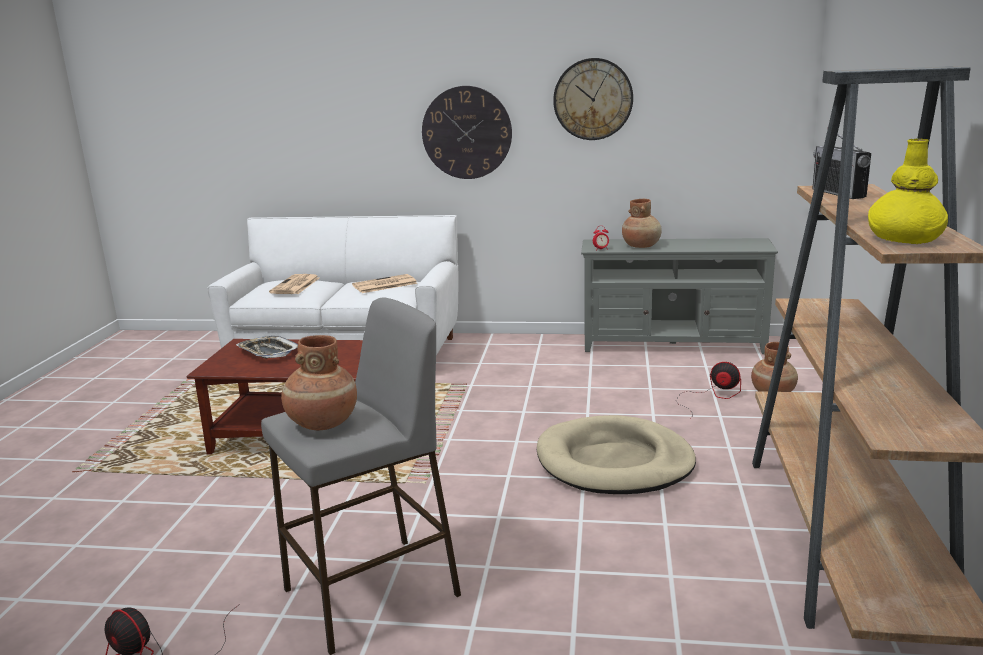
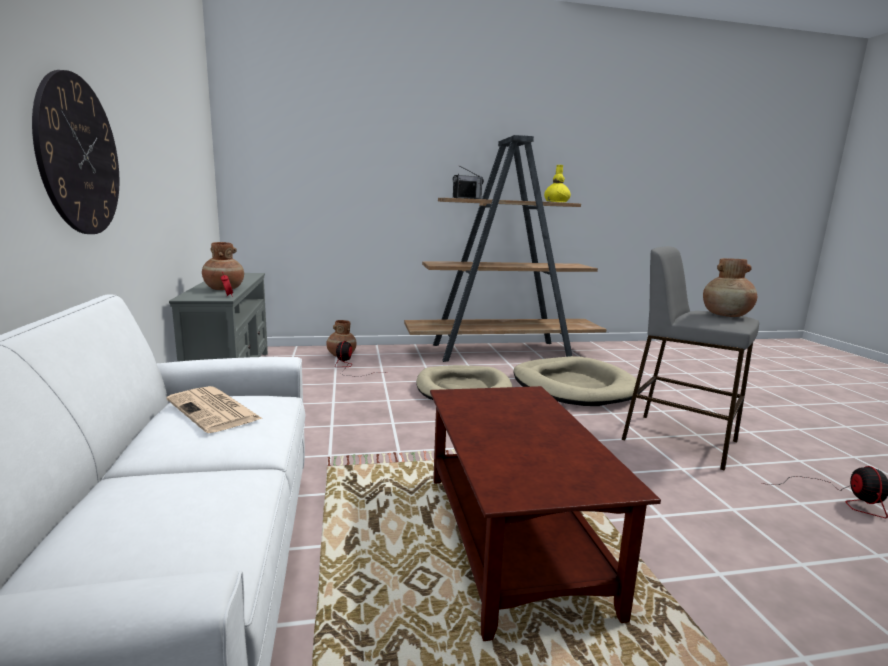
camera: 110 degrees left, 5 degrees down
tray [236,336,298,359] -> none
newspaper [269,274,319,294] -> none
wall clock [553,58,633,140] -> none
none -> beige dog bed [513,356,640,406]

